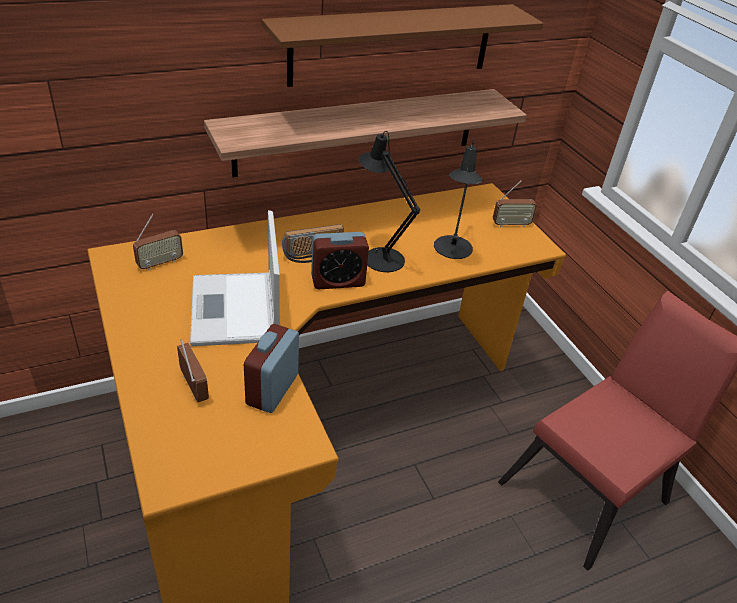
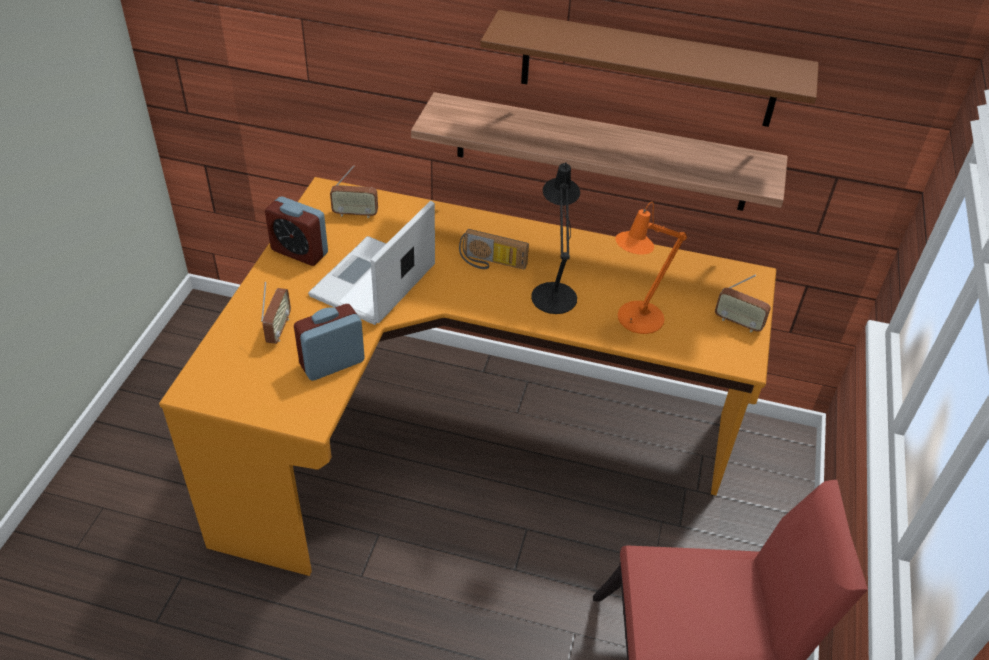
camera: 40 degrees right, 5 degrees up
alarm clock [311,232,369,289] -> alarm clock moved to [265,196,328,266]
black table lamp [434,137,483,259] -> orange table lamp [615,202,687,334]

